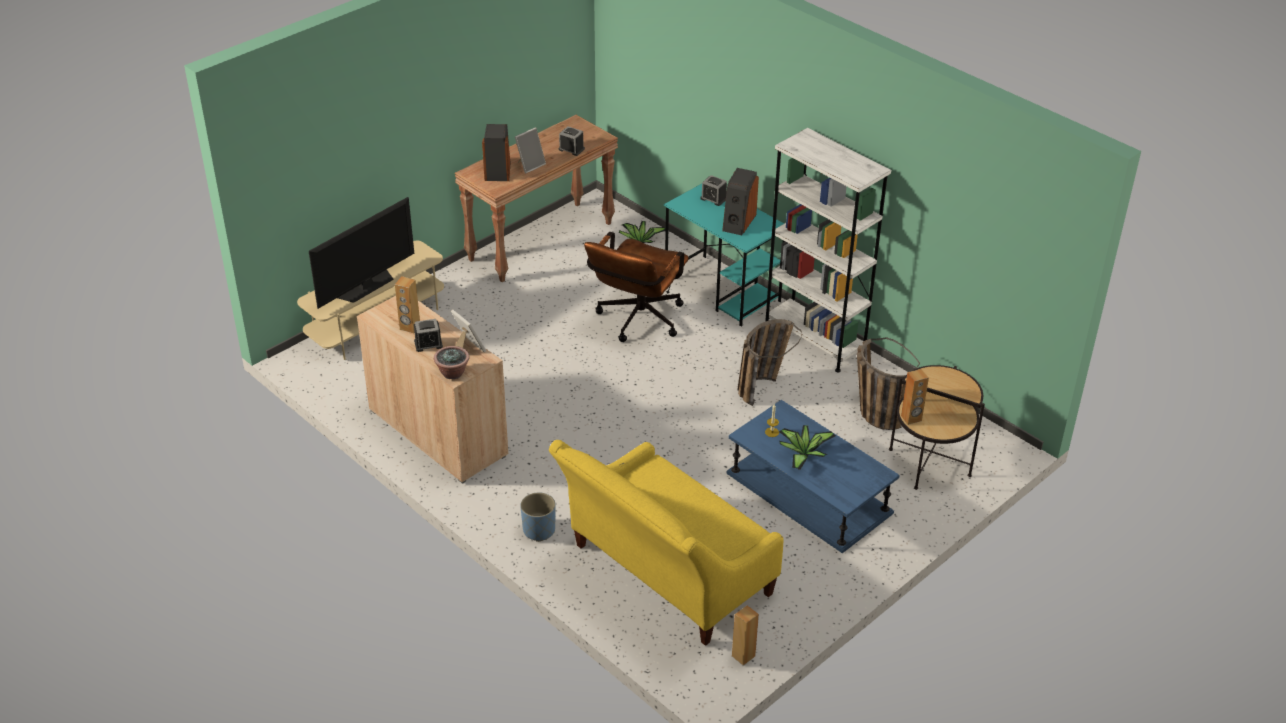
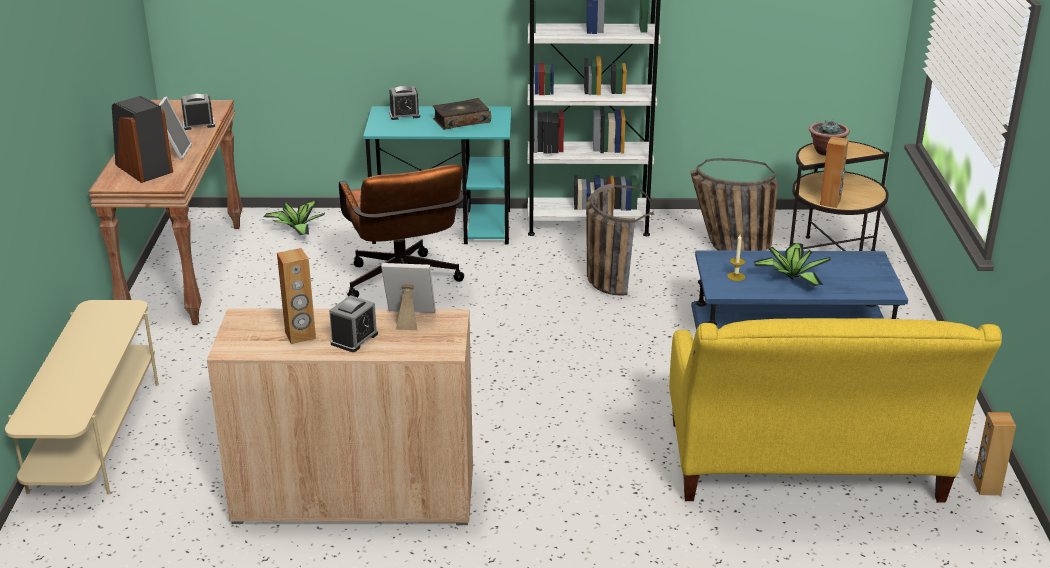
camera: 45 degrees left, 10 degrees down
television [309,197,414,309] -> none
potted plant [434,346,470,379] -> potted plant moved to [809,120,850,156]
blue planter [520,493,556,542] -> none
speaker [722,168,759,235] -> book [433,98,491,130]

